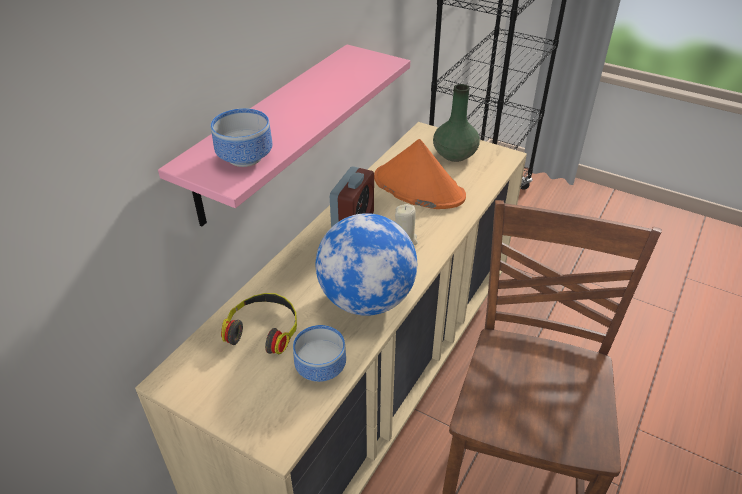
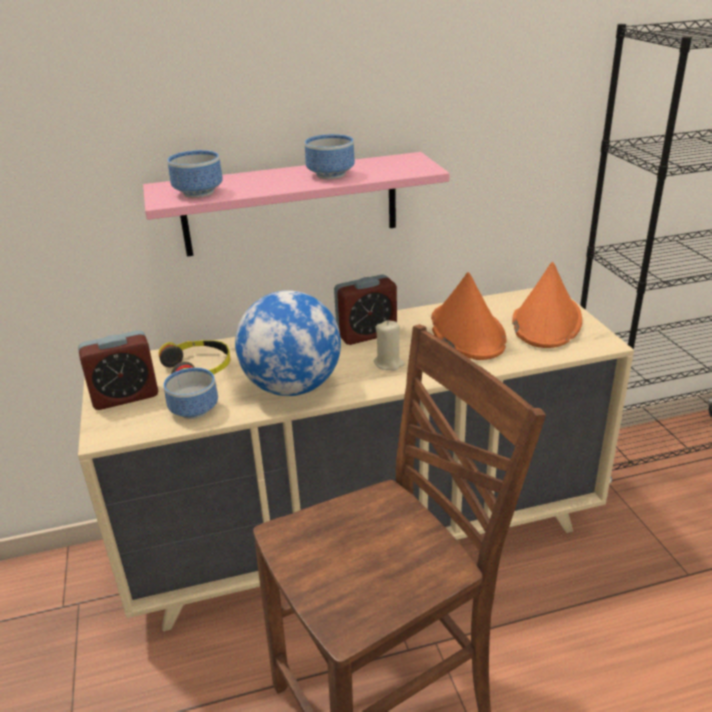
camera: 45 degrees right, 10 degrees down
green vase [433,84,480,162] -> orange hat [512,262,582,348]
none -> alarm clock [78,330,158,410]
none -> bowl [305,134,355,179]

